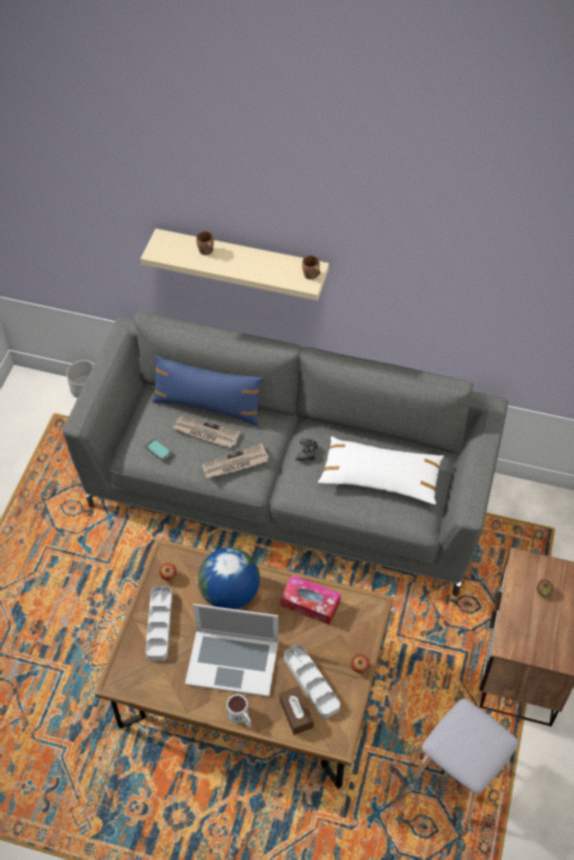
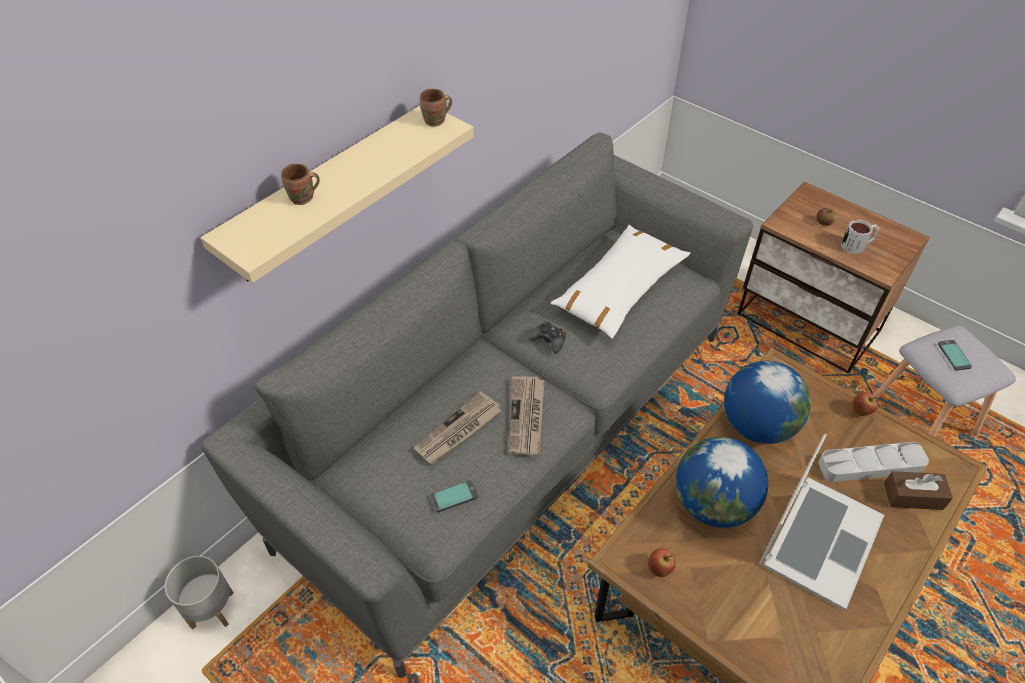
camera: 65 degrees left, 5 degrees down
grey tray [145,586,172,661] -> none
blue pillow [152,355,263,426] -> none
mug [226,694,251,727] -> mug moved to [841,220,880,254]
tissue box [281,575,341,625] -> globe [724,361,811,444]
none -> phone [938,340,972,371]

